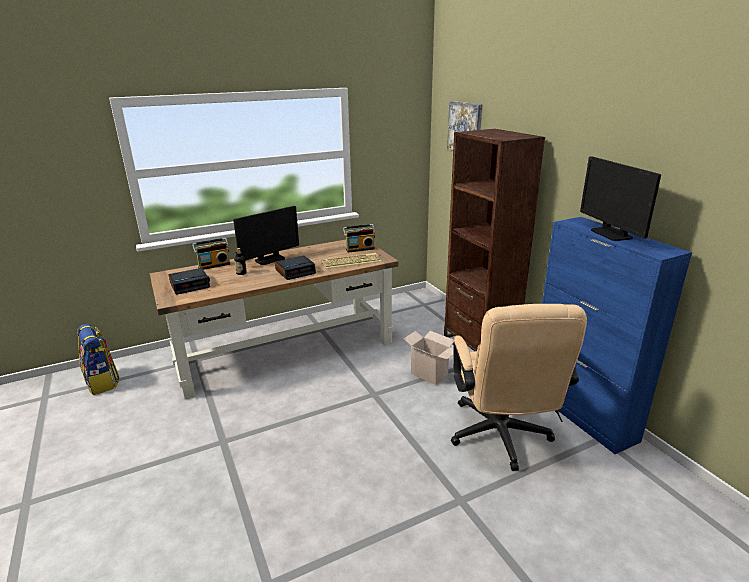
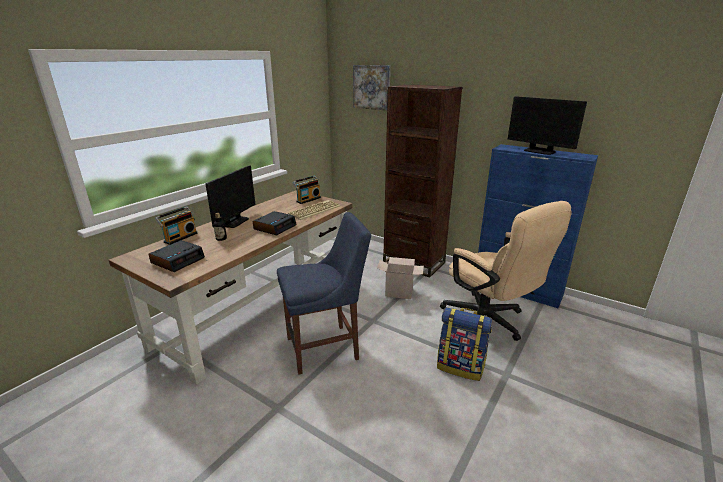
camera: 30 degrees left, 0 degrees up
backpack [77,324,120,395] -> backpack moved to [437,307,492,381]
none -> blue chair [277,212,371,375]

